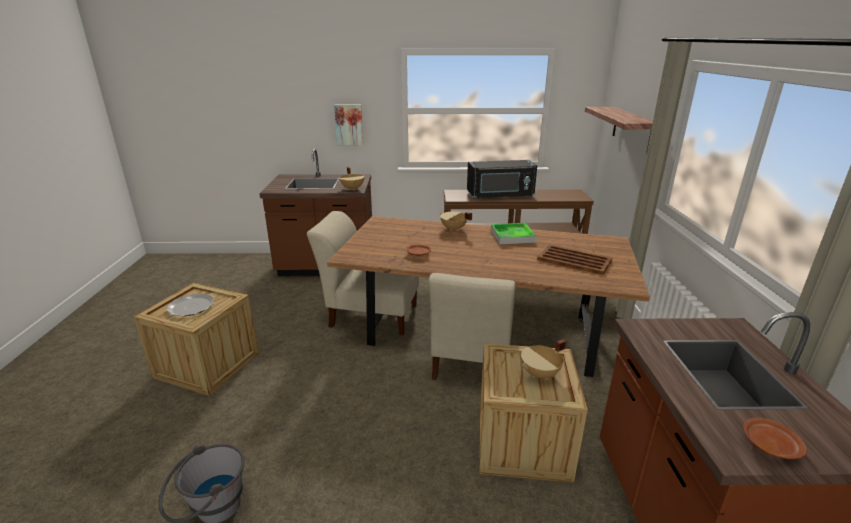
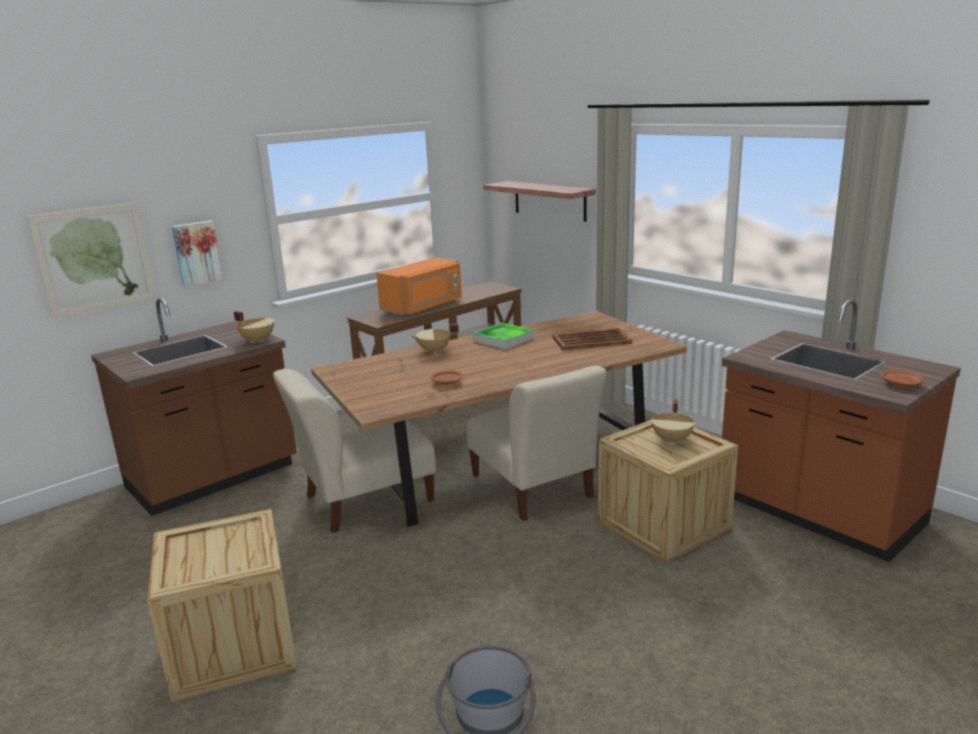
camera: 40 degrees left, 5 degrees down
plate [166,293,215,316] -> none
black microwave [467,160,537,198] -> orange microwave [376,257,462,315]
none -> picture [26,202,156,319]

